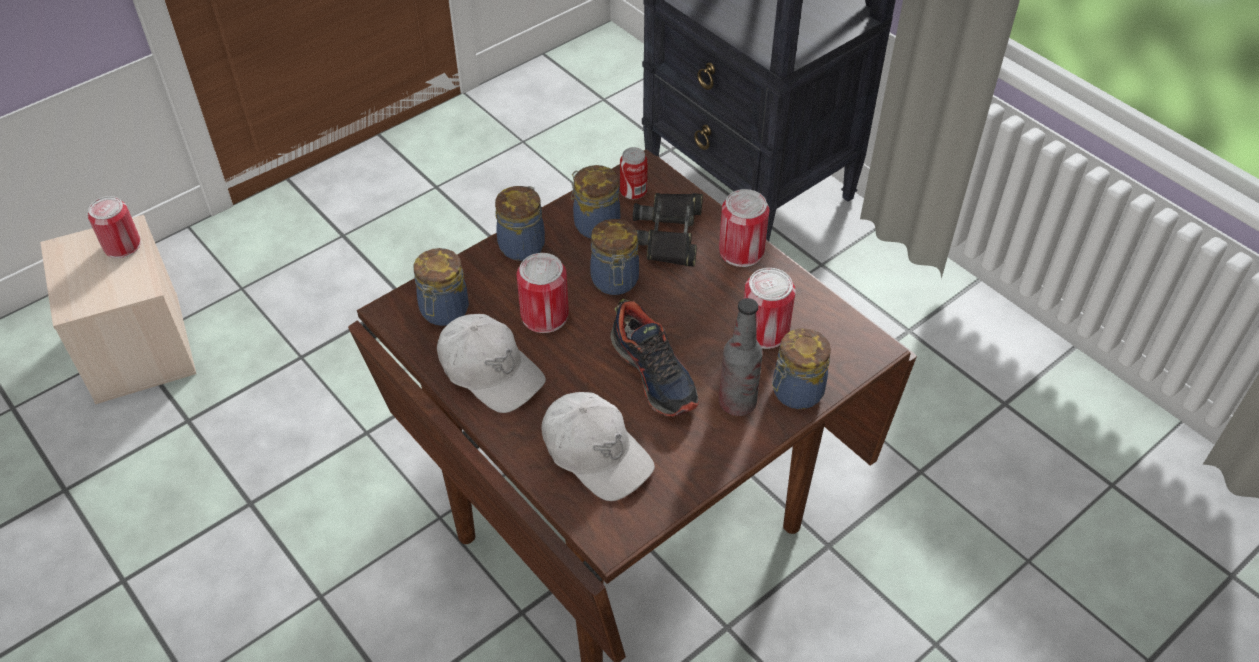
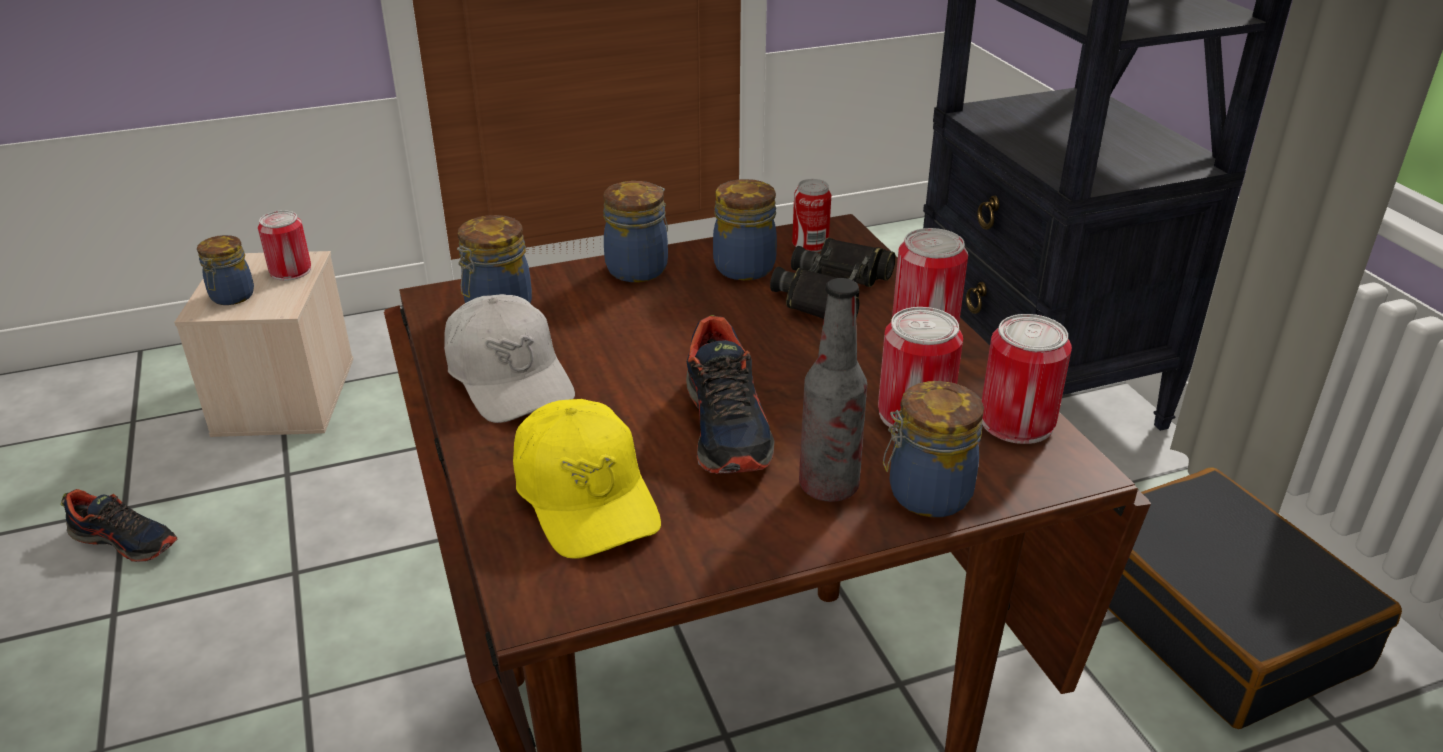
camera: 20 degrees right, 15 degrees down
can [516,253,569,333] -> can moved to [982,314,1072,444]
white cap [541,392,655,501] -> yellow cap [513,399,661,559]
jar [590,219,639,295] -> jar moved to [197,235,254,305]
none -> shoe [60,489,177,562]
none -> black suitcase [1108,467,1402,729]

